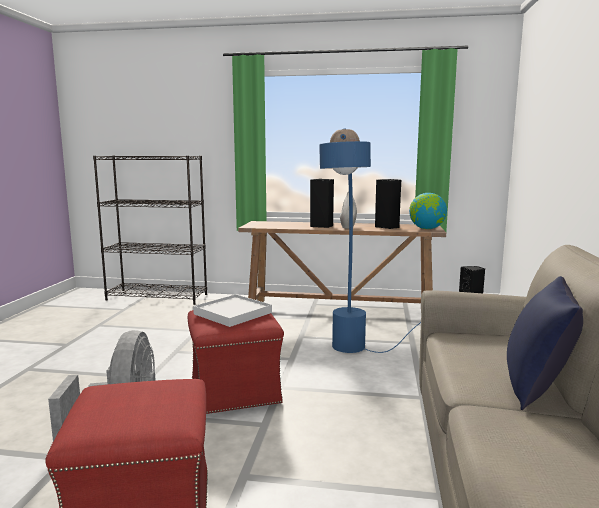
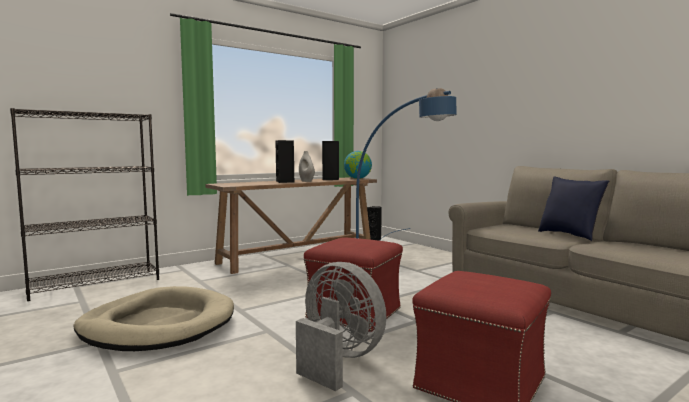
camera: 45 degrees left, 5 degrees down
white tray [193,294,272,327] -> none
none -> beige dog bed [74,286,234,351]

